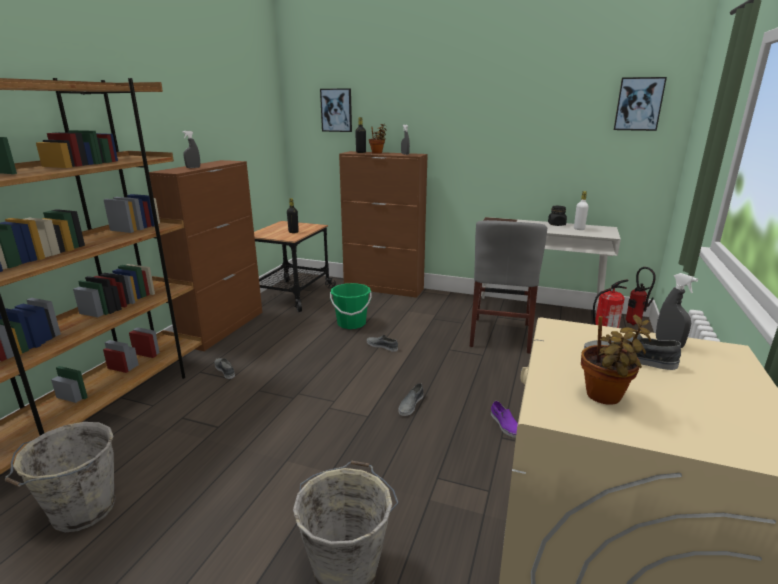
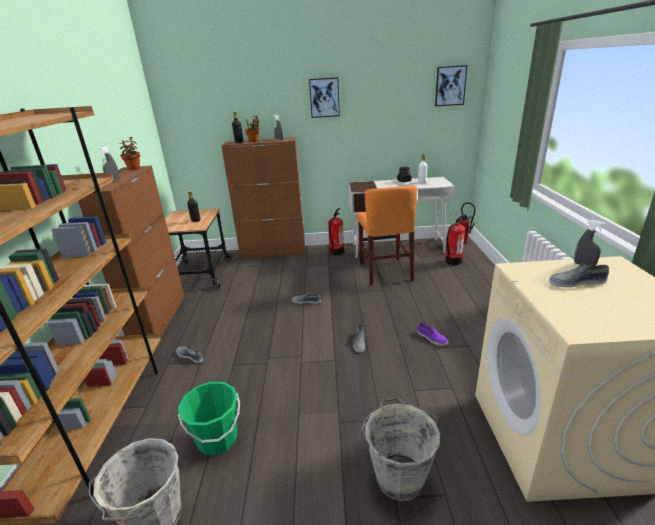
camera: 20 degrees left, 5 degrees up
picture [320,88,352,132] -> picture moved to [309,77,340,118]
green bucket [330,283,372,329] -> green bucket moved to [178,382,240,455]
grey chair [470,220,547,354] -> orange chair [357,185,417,286]
potted plant [581,315,651,405] -> potted plant moved to [119,137,140,170]
none -> fire extinguisher [328,208,344,255]

